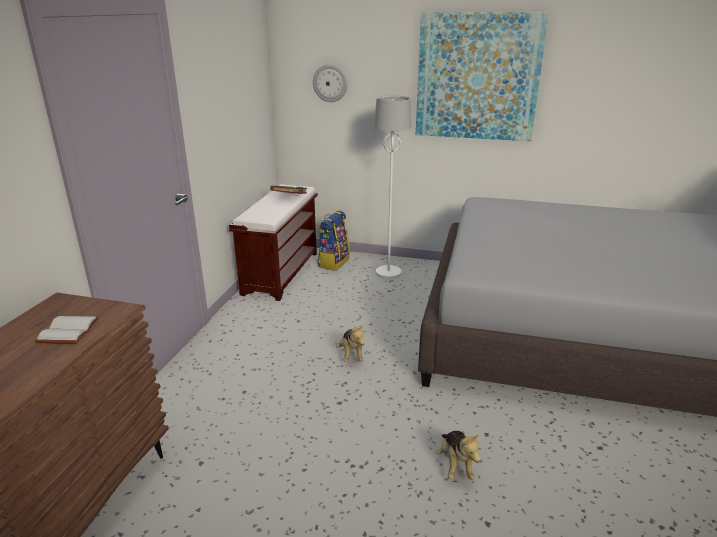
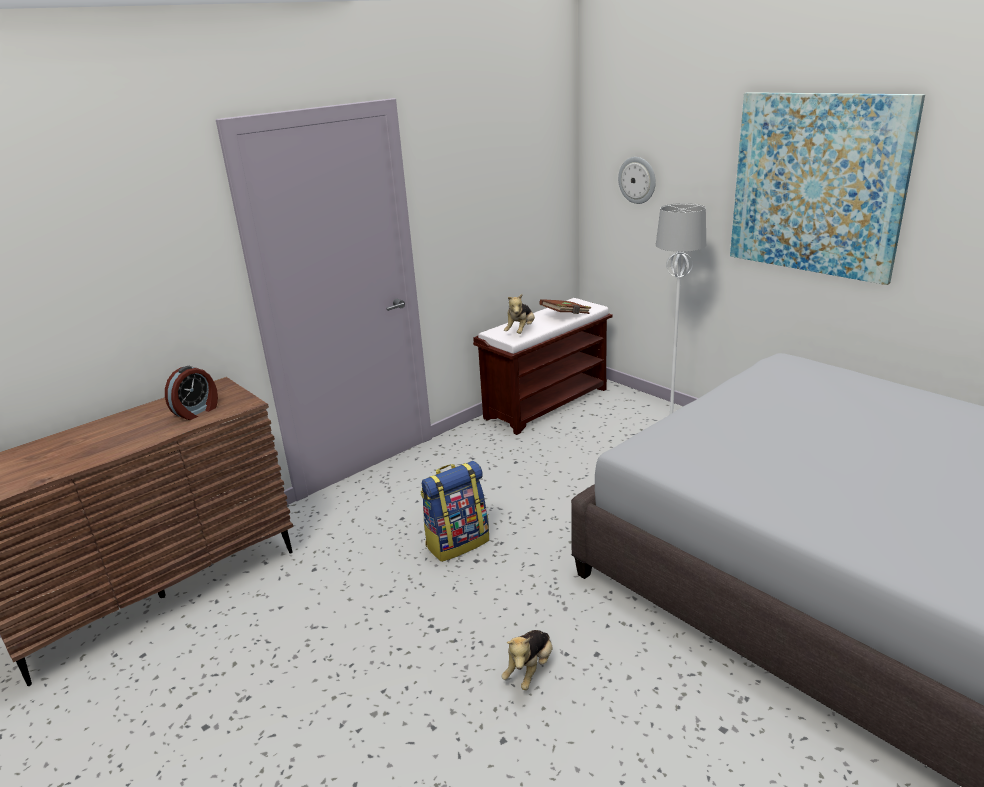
camera: 35 degrees right, 0 degrees up
white book [35,316,99,344] -> alarm clock [165,366,218,420]
backpack [317,211,350,271] -> backpack moved to [421,461,489,562]
plush toy [336,324,365,362] -> plush toy moved to [504,294,535,334]

